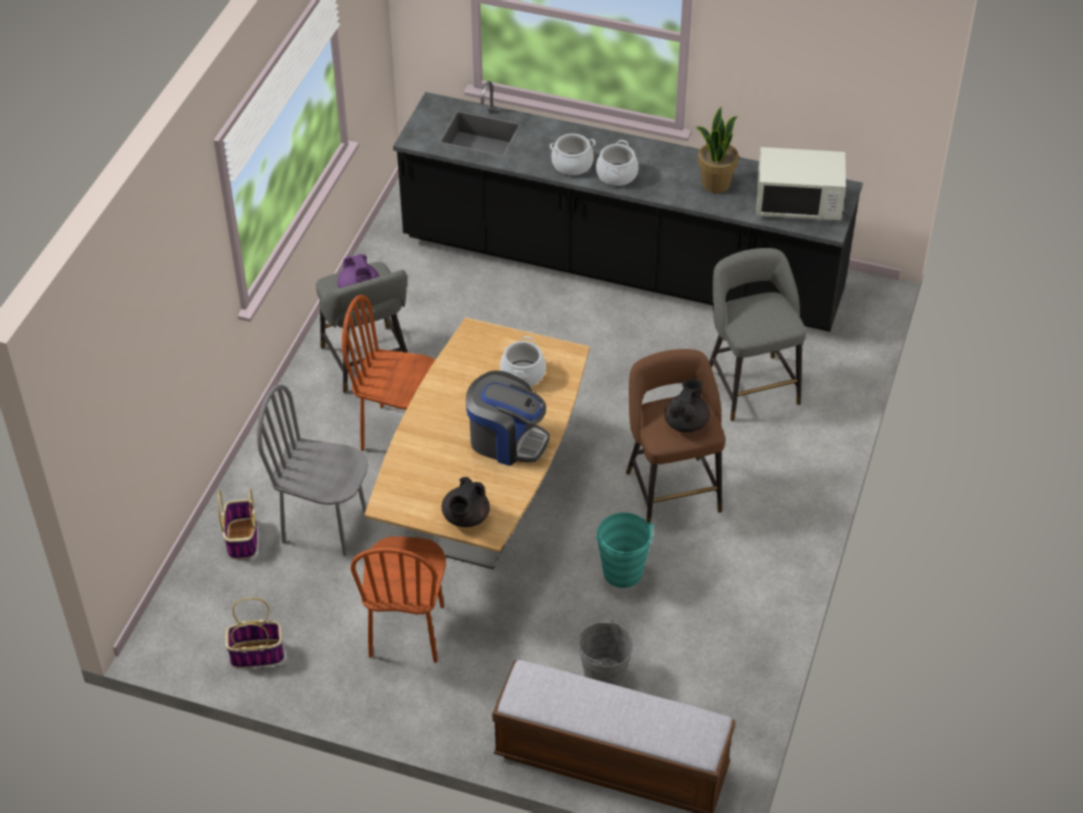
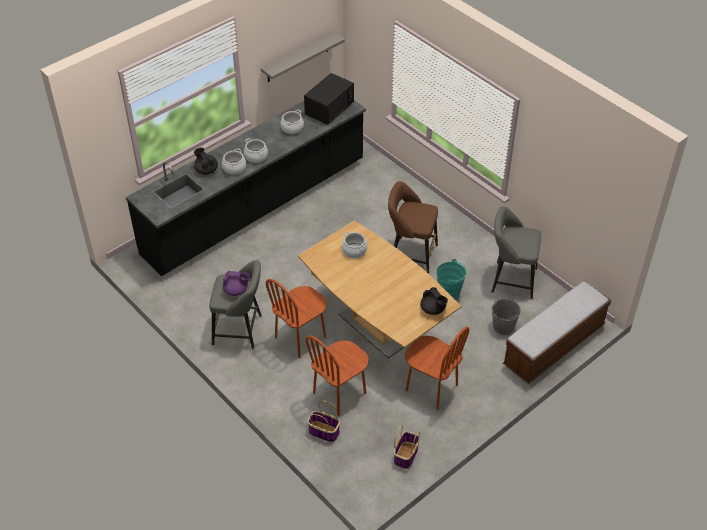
camera: 60 degrees left, 0 degrees up
grey chair [257,384,368,556] -> brown chair [306,336,369,416]
coffee machine [466,370,550,466] -> none
black teapot [664,379,710,433] -> black teapot moved to [194,147,218,175]
potted plant [696,107,739,193] -> cooking pot [281,110,304,134]
grey stool [709,248,806,421] -> grey stool moved to [491,206,541,299]
white microwave [756,147,846,221] -> black microwave [304,73,354,125]
none -> grey shelf [261,31,345,82]

